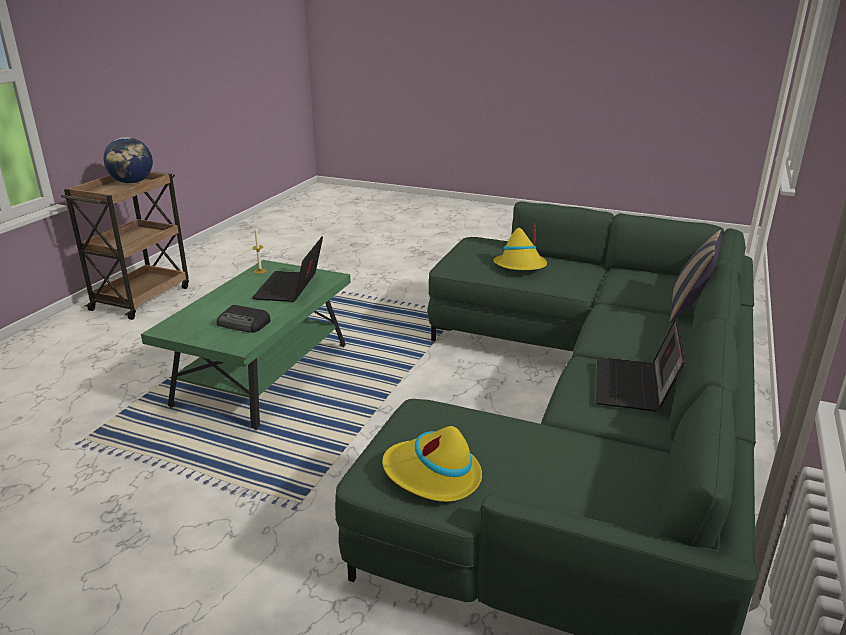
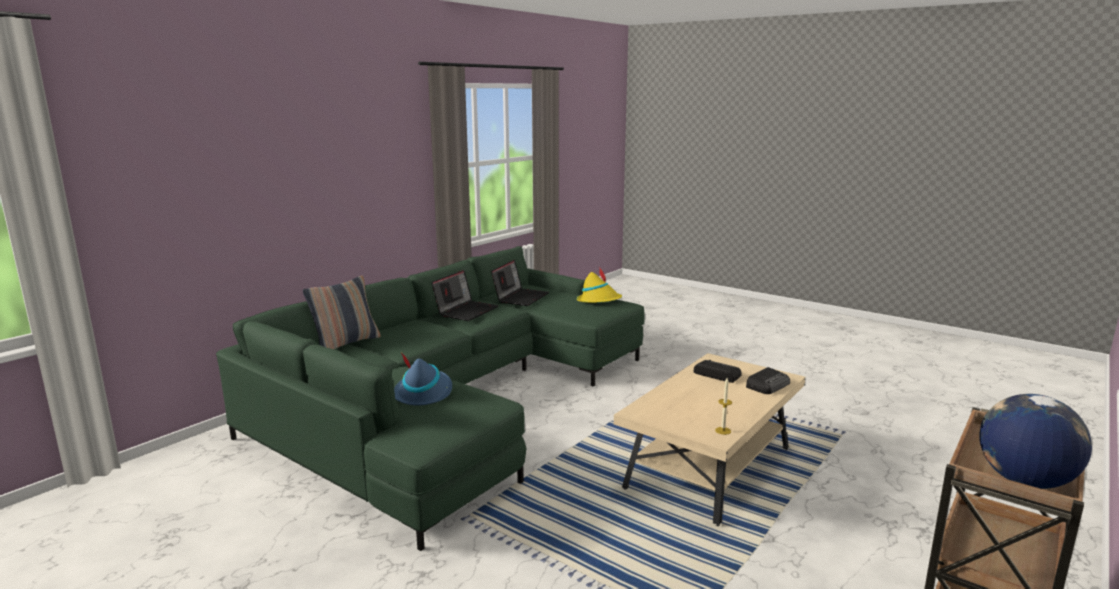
camera: 165 degrees left, 10 degrees down
green coffee table [141,260,351,430] -> beige coffee table [614,353,805,526]
laptop [252,237,323,302] -> laptop moved to [491,260,549,306]
yellow hat [494,225,547,270] -> blue hat [394,353,452,406]
none -> radio [746,367,790,394]

